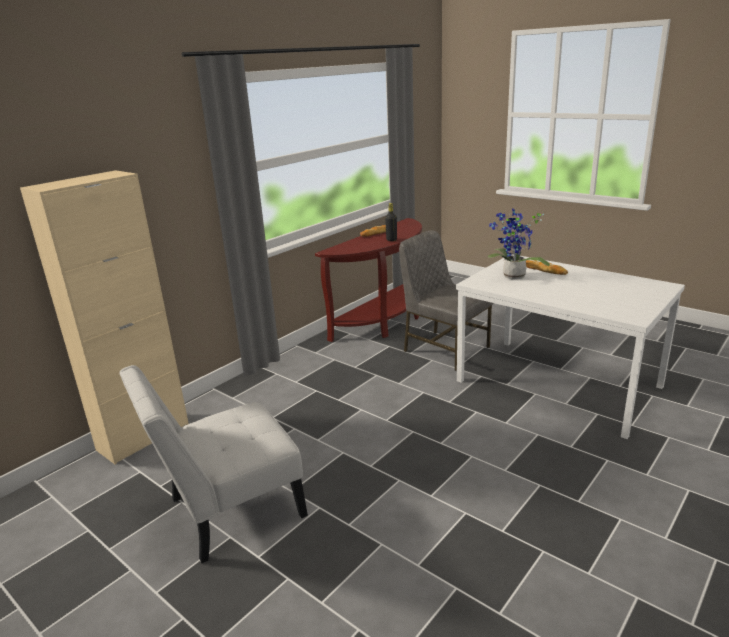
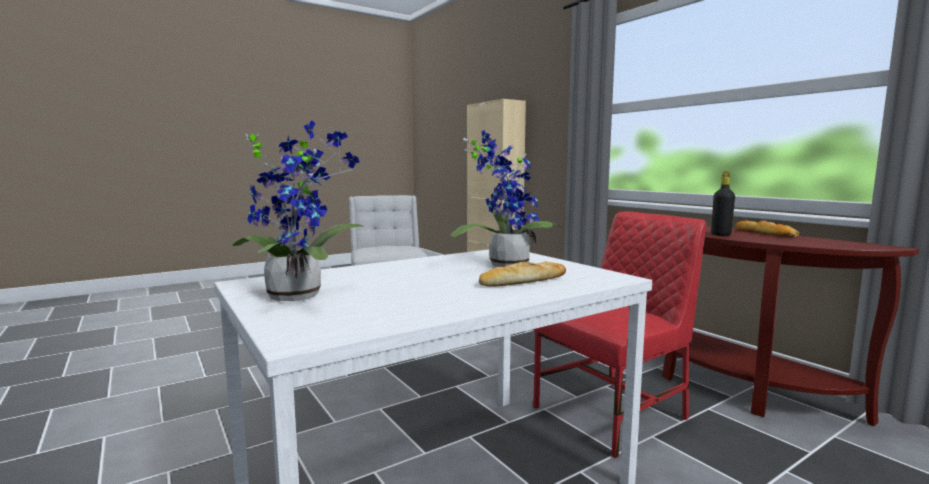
camera: 105 degrees right, 15 degrees down
grey chair [399,231,494,371] -> red chair [533,211,706,458]
none -> potted plant [233,120,364,301]

